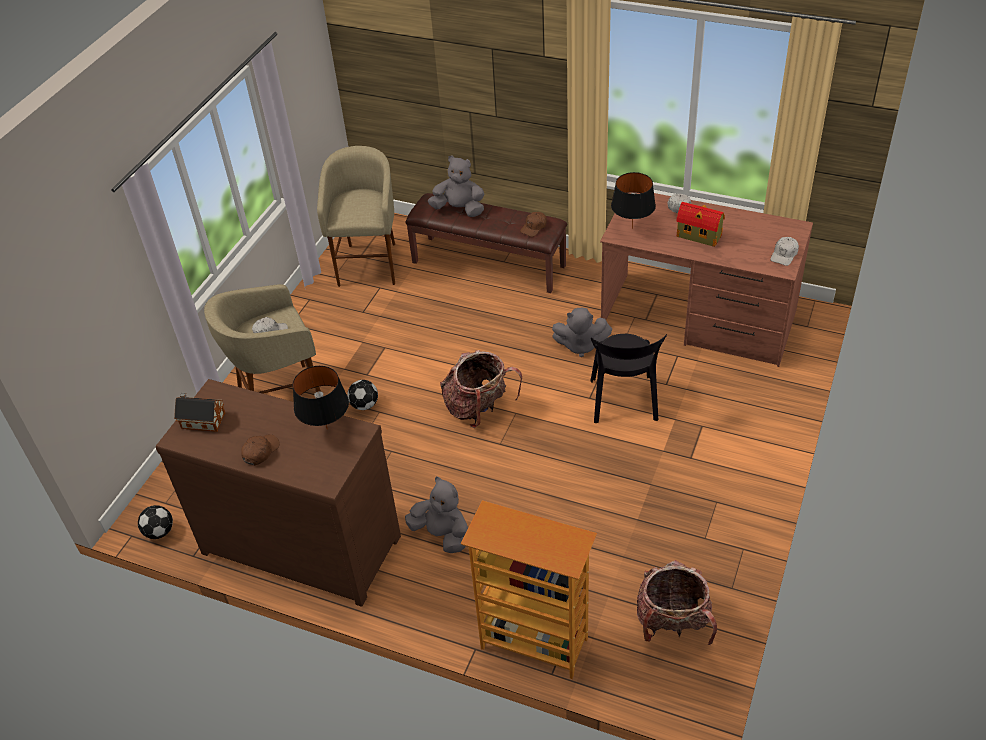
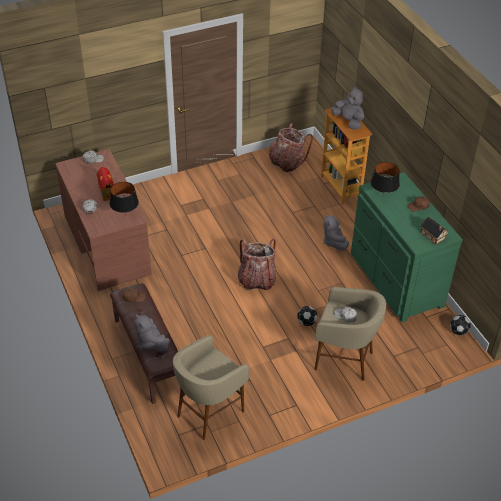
camera: 140 degrees left, 0 degrees up
brown dresser [156,379,401,607] -> green dresser [351,172,463,322]
grey plush toy [552,308,612,357] -> grey plush toy moved to [331,86,364,130]
black chair [590,334,667,423] -> none

